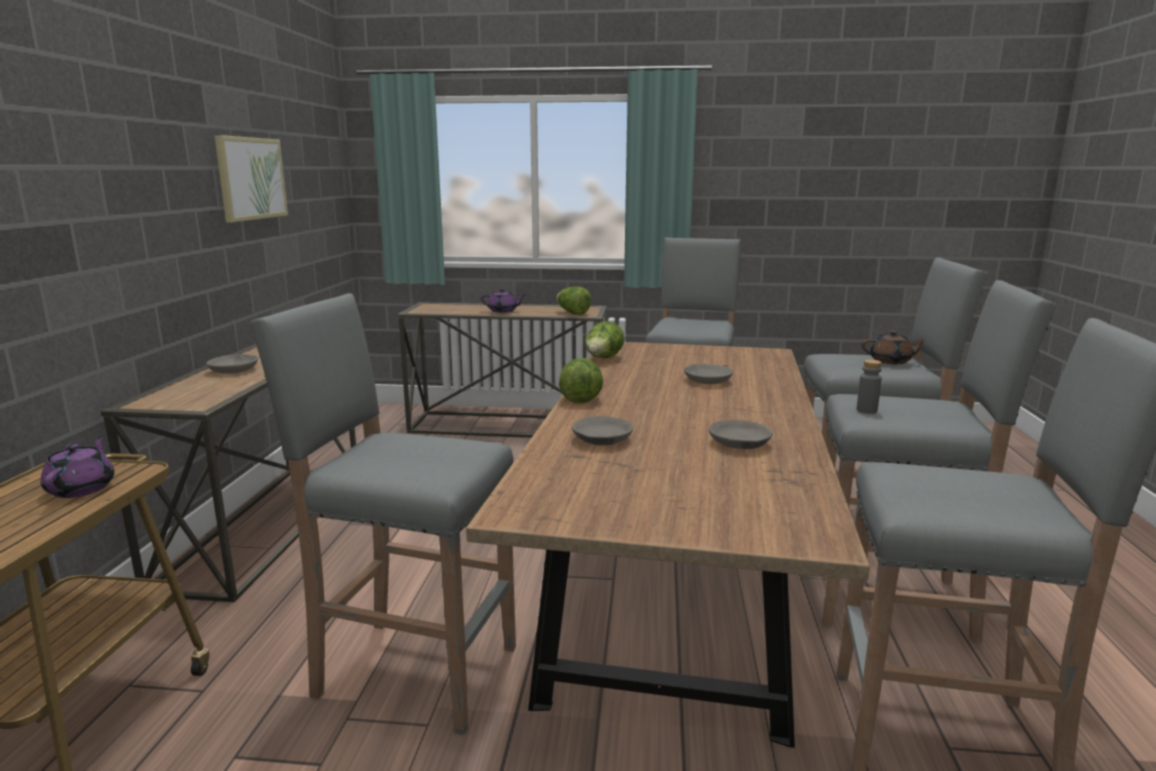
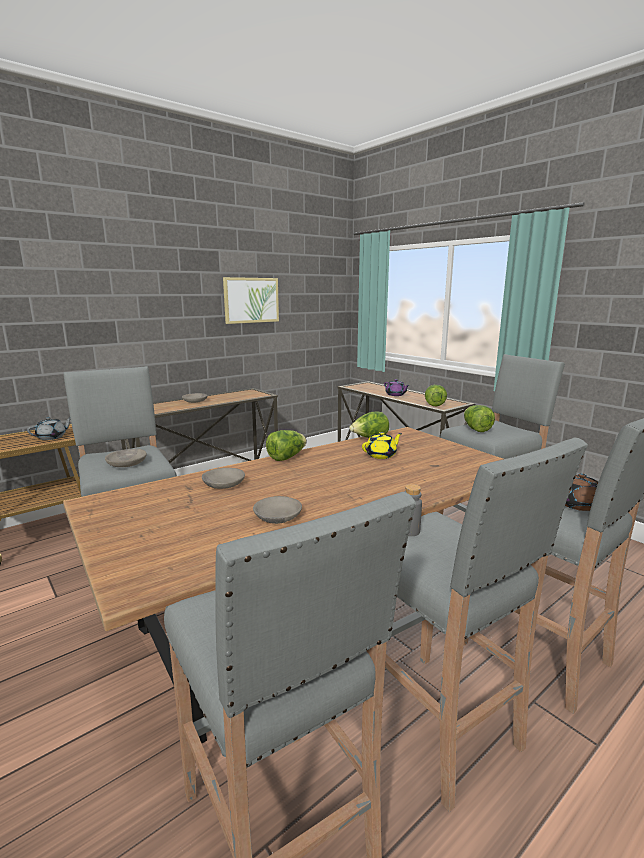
camera: 45 degrees right, 0 degrees up
purple teapot [41,436,114,498] -> grey teapot [27,417,70,440]
grey bowl [684,364,733,384] -> grey bowl moved to [105,449,147,467]
none -> yellow teapot [362,432,402,459]
none -> lettuce [464,405,495,432]

